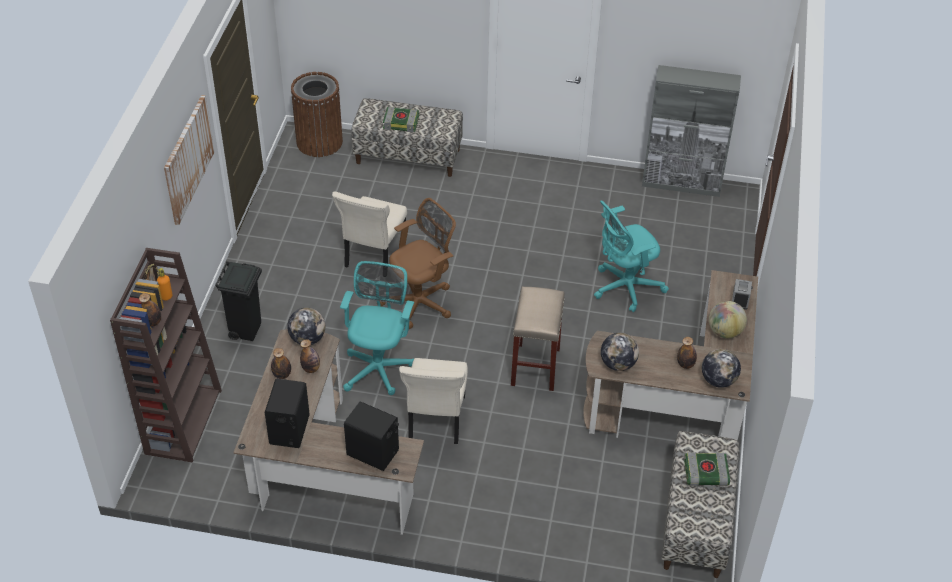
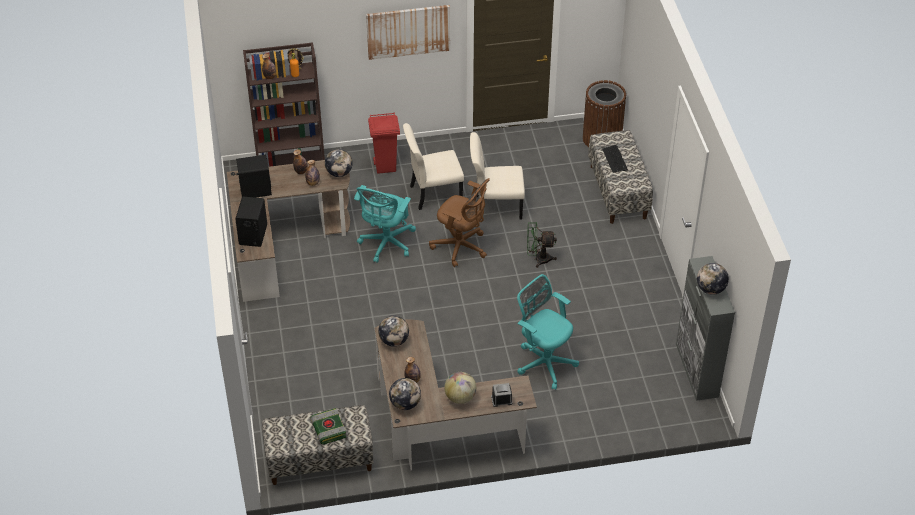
camera: 70 degrees right, 0 degrees up
black trash can [215,261,262,341] -> red trash can [368,113,400,174]
turquoise office chair [340,261,414,395] -> turquoise office chair turned 120 degrees clockwise [354,185,416,263]
book [383,107,419,132] -> keyboard [602,145,628,173]
beige chair [399,358,468,444] -> beige chair moved to [403,123,464,210]
beige stool [511,287,565,391] -> none
none -> green fan [527,222,557,268]
none -> globe [697,263,729,295]

